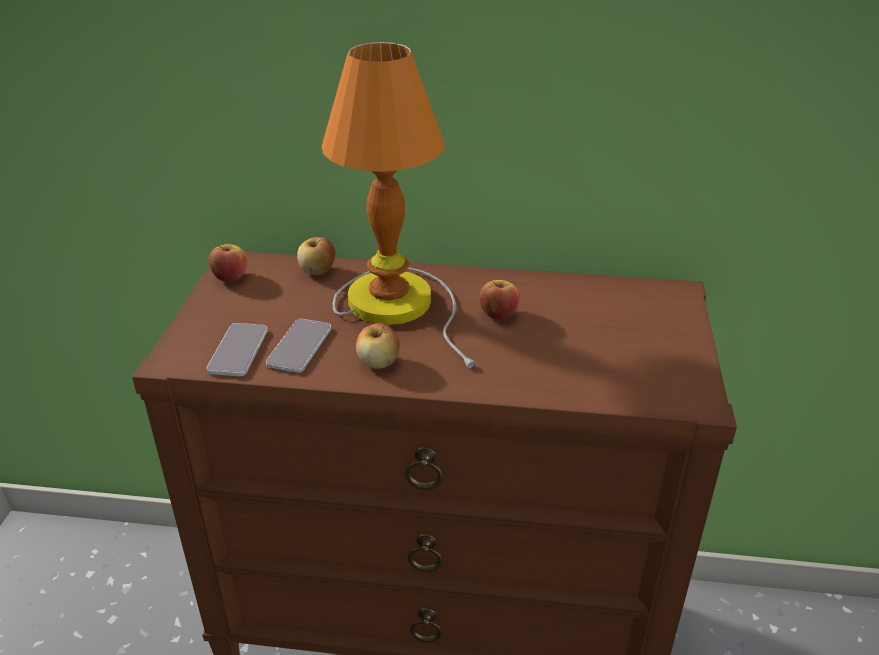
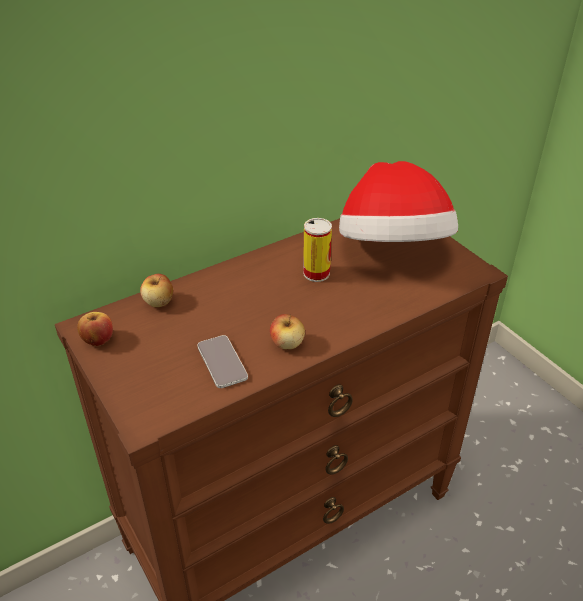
camera: 40 degrees left, 5 degrees up
phone [207,323,268,376] -> none
table lamp [322,42,476,369] -> none
apple [479,280,520,320] -> can [303,218,332,282]
none -> hat [339,161,458,242]

